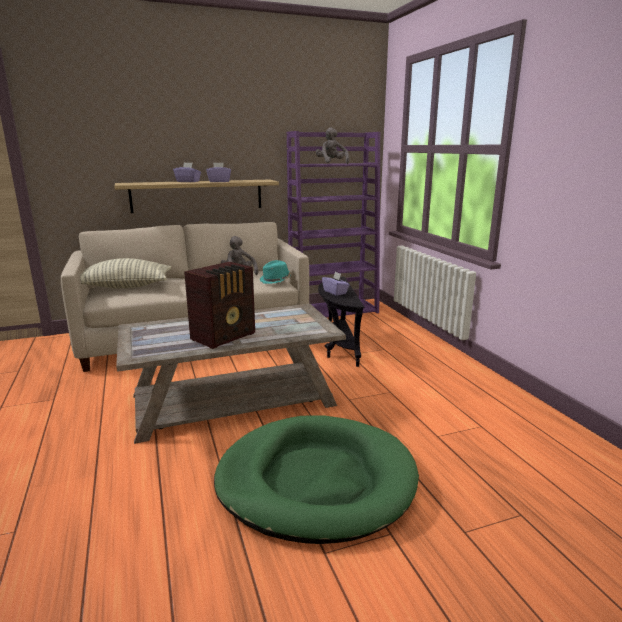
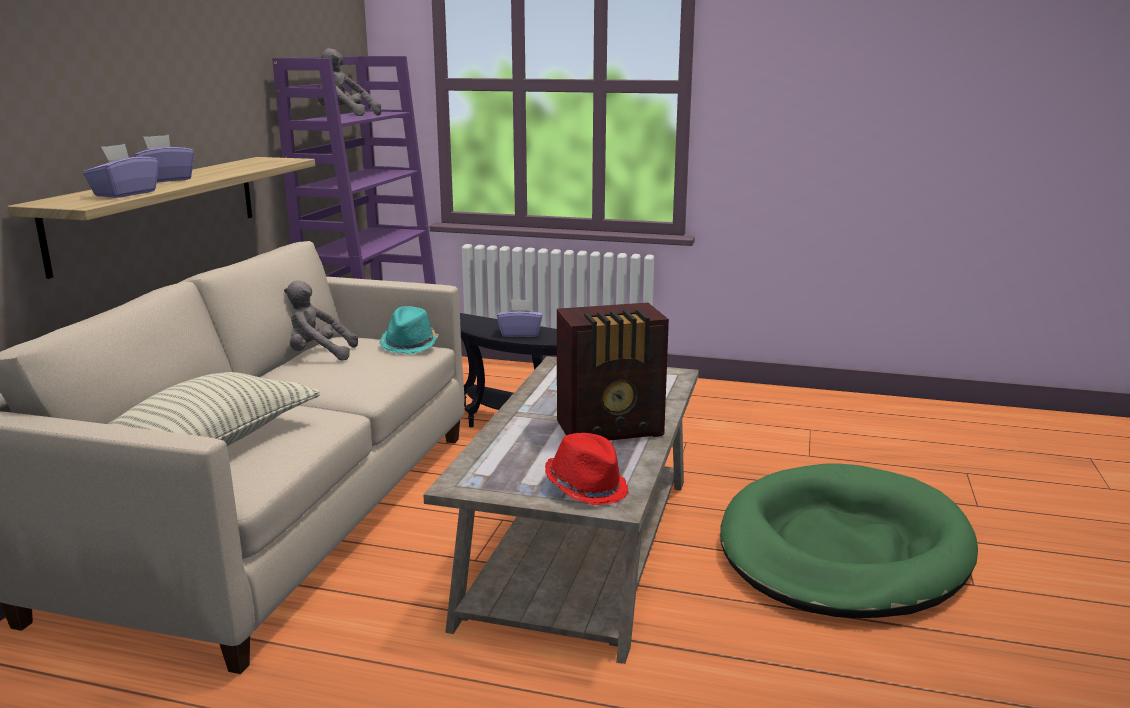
camera: 55 degrees left, 0 degrees up
radio [184,262,255,349] -> radio turned 90 degrees clockwise [557,303,669,440]
purple tissue box [206,162,231,182] -> purple tissue box moved to [83,144,158,198]
none -> red hat [545,433,629,505]

